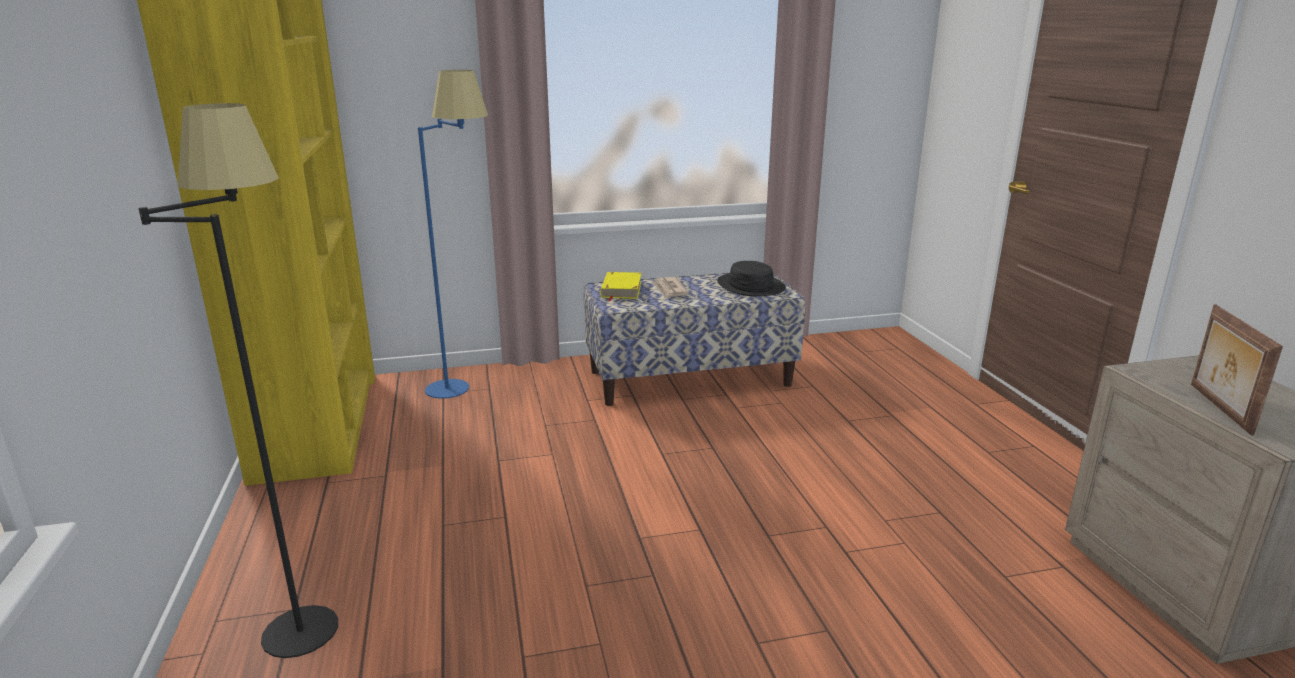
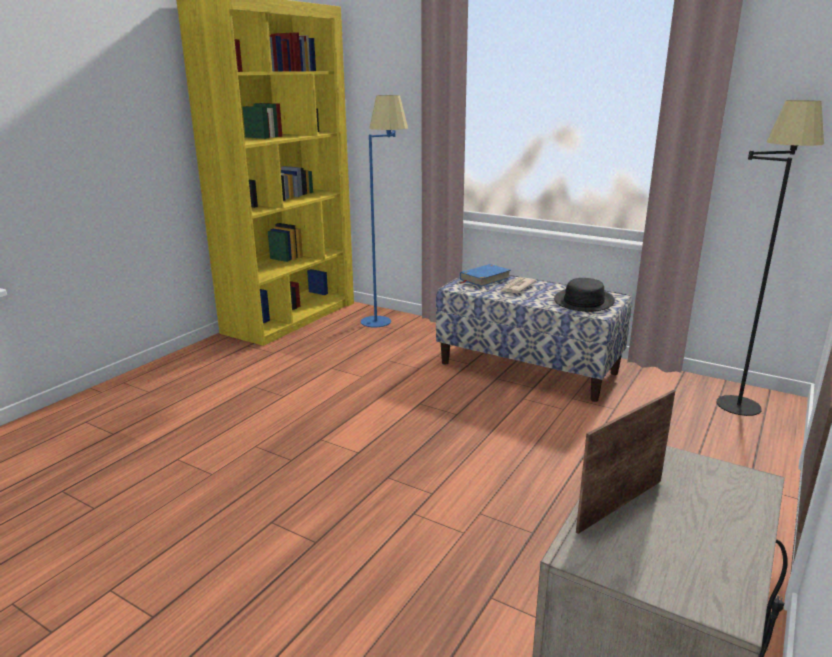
camera: 45 degrees right, 0 degrees up
black floor lamp [138,103,338,658] -> black floor lamp moved to [717,100,824,416]
yellow book [600,272,641,301] -> blue book [460,264,511,287]

